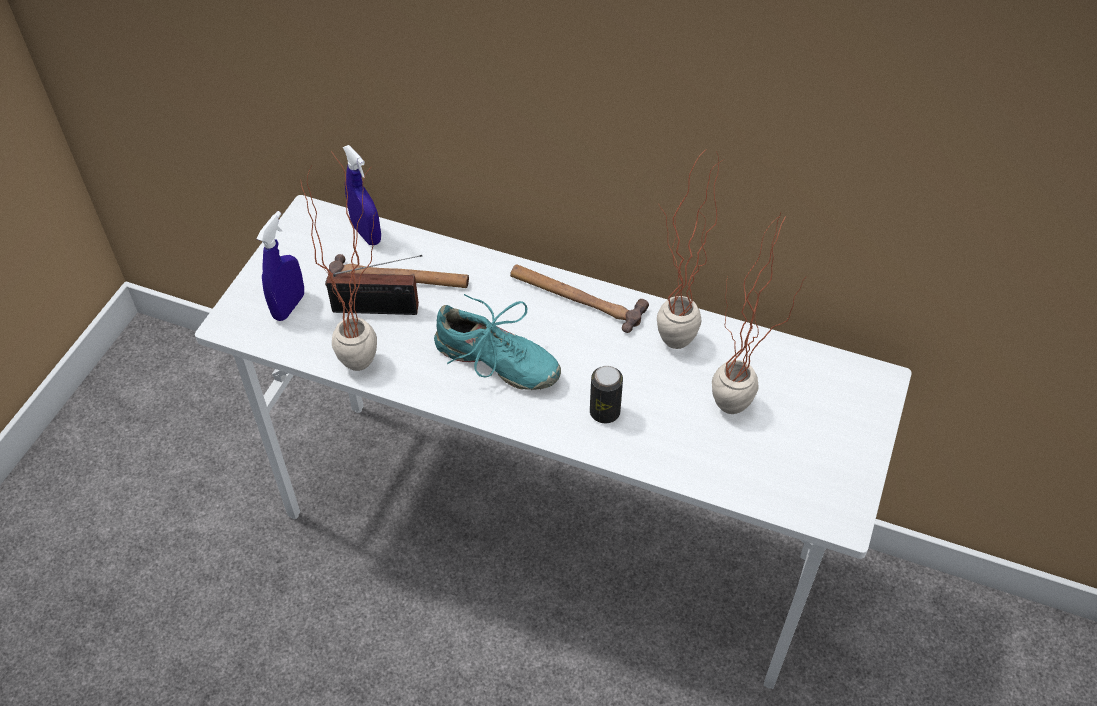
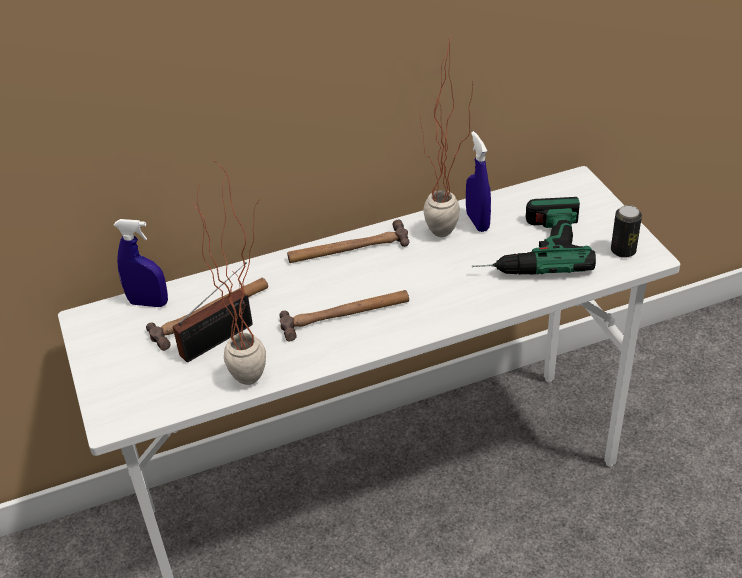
camera: 40 degrees left, 10 degrees down
blue spray bottle [257,211,304,321] -> blue spray bottle moved to [466,131,491,232]
turquoise shoe [434,294,561,390] -> hammer [279,290,409,341]
can [590,366,623,423] -> can moved to [611,205,642,258]
potted plant [712,212,806,414] -> power drill [472,197,596,275]

